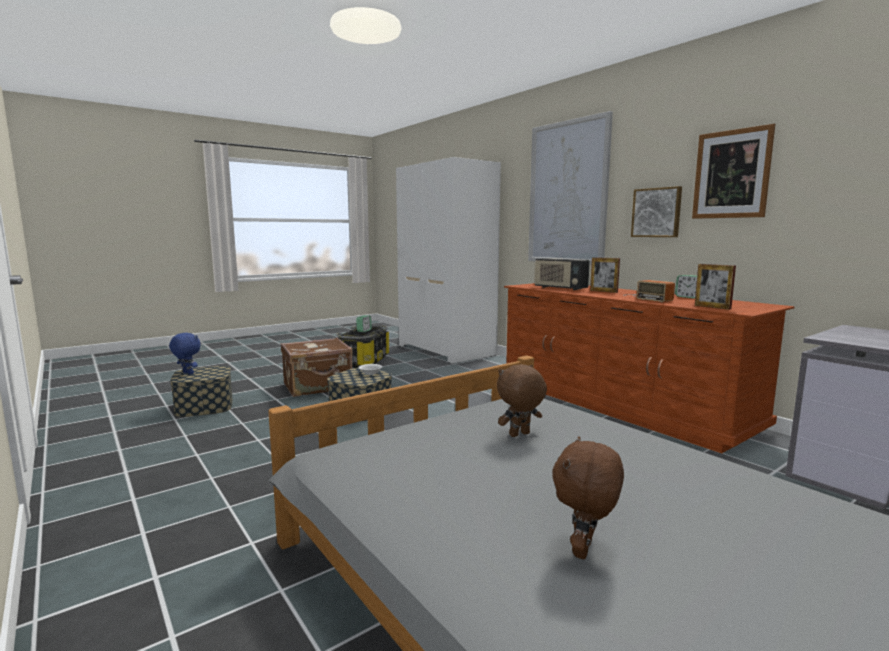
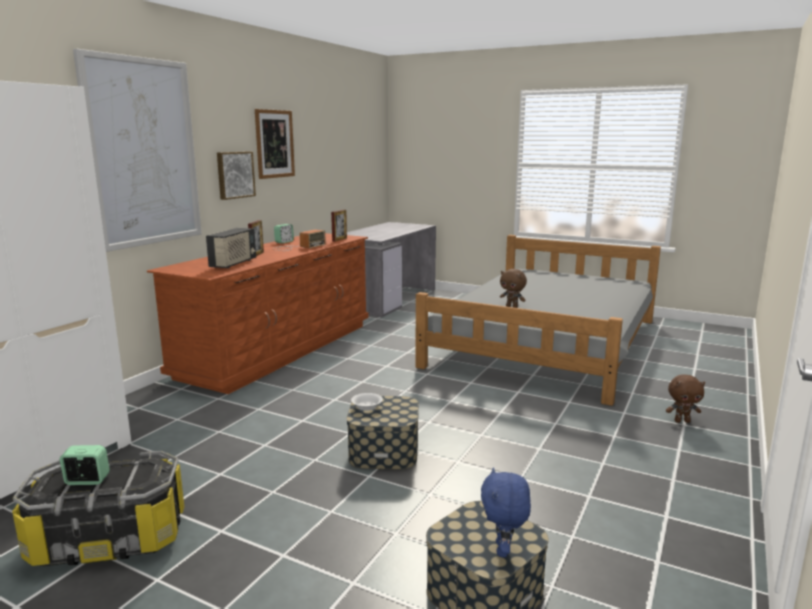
camera: 115 degrees left, 5 degrees up
brown suitcase [281,338,353,397] -> none
brown plush toy [552,436,624,559] -> brown plush toy moved to [666,374,705,423]

